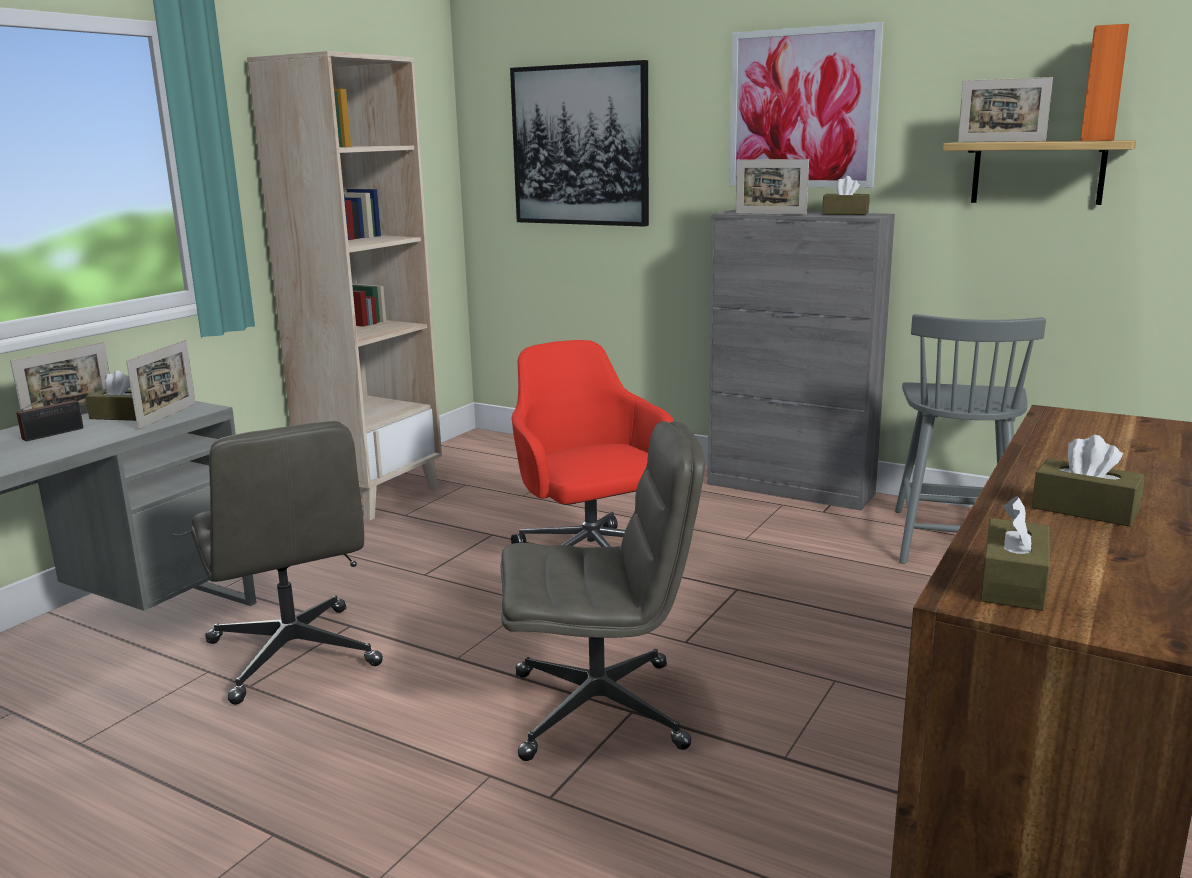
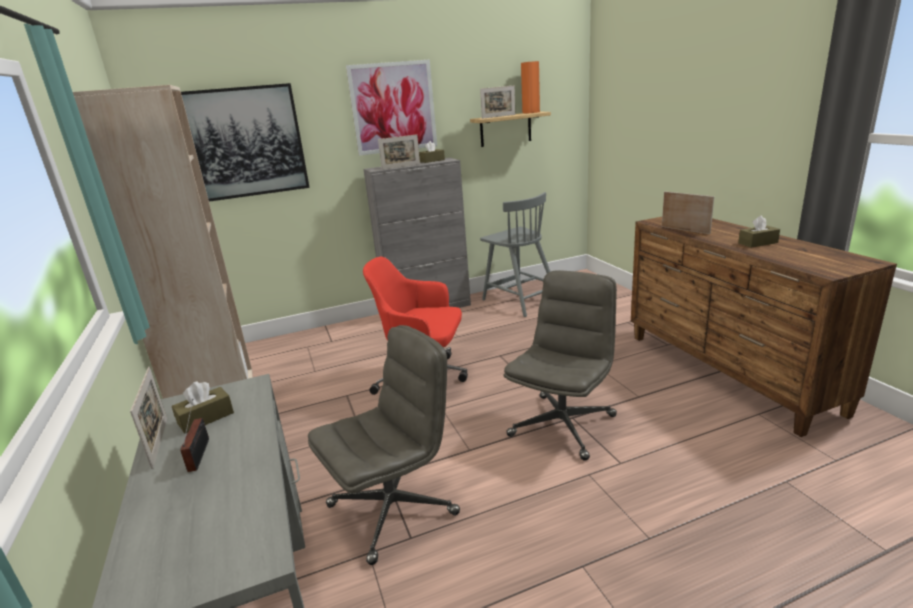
camera: 50 degrees left, 5 degrees up
picture frame [126,340,196,430] -> picture frame moved to [662,191,714,234]
grey office chair [191,421,383,705] -> grey office chair turned 45 degrees counterclockwise [308,325,460,565]
brown tissue box [980,496,1050,611] -> none

